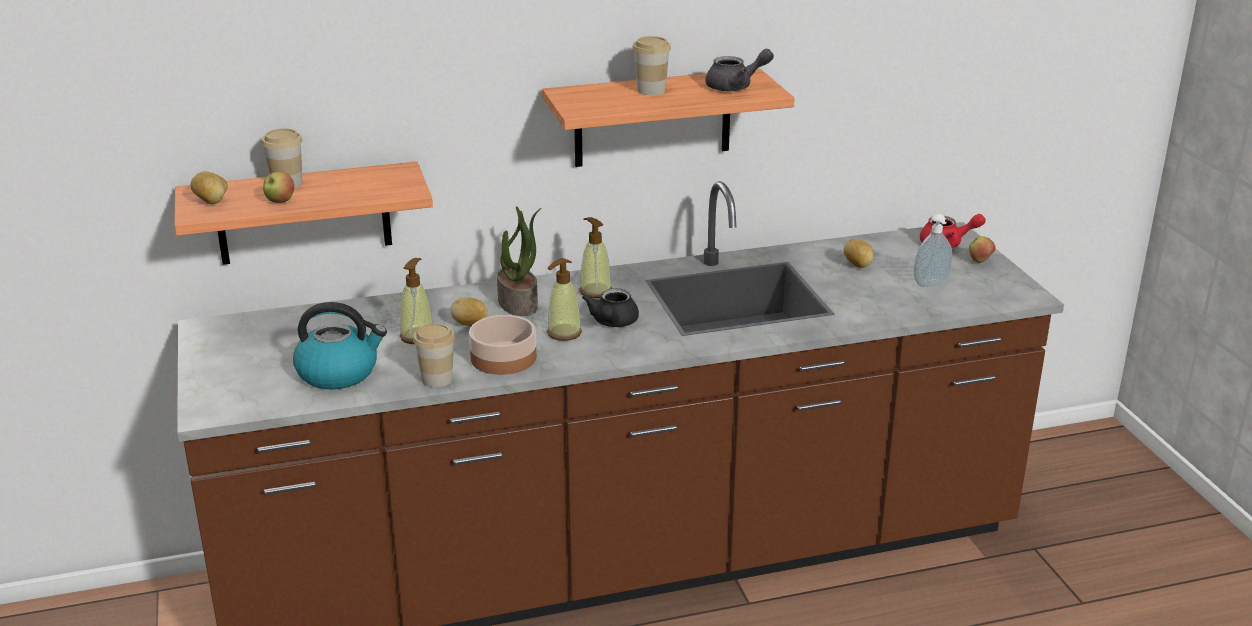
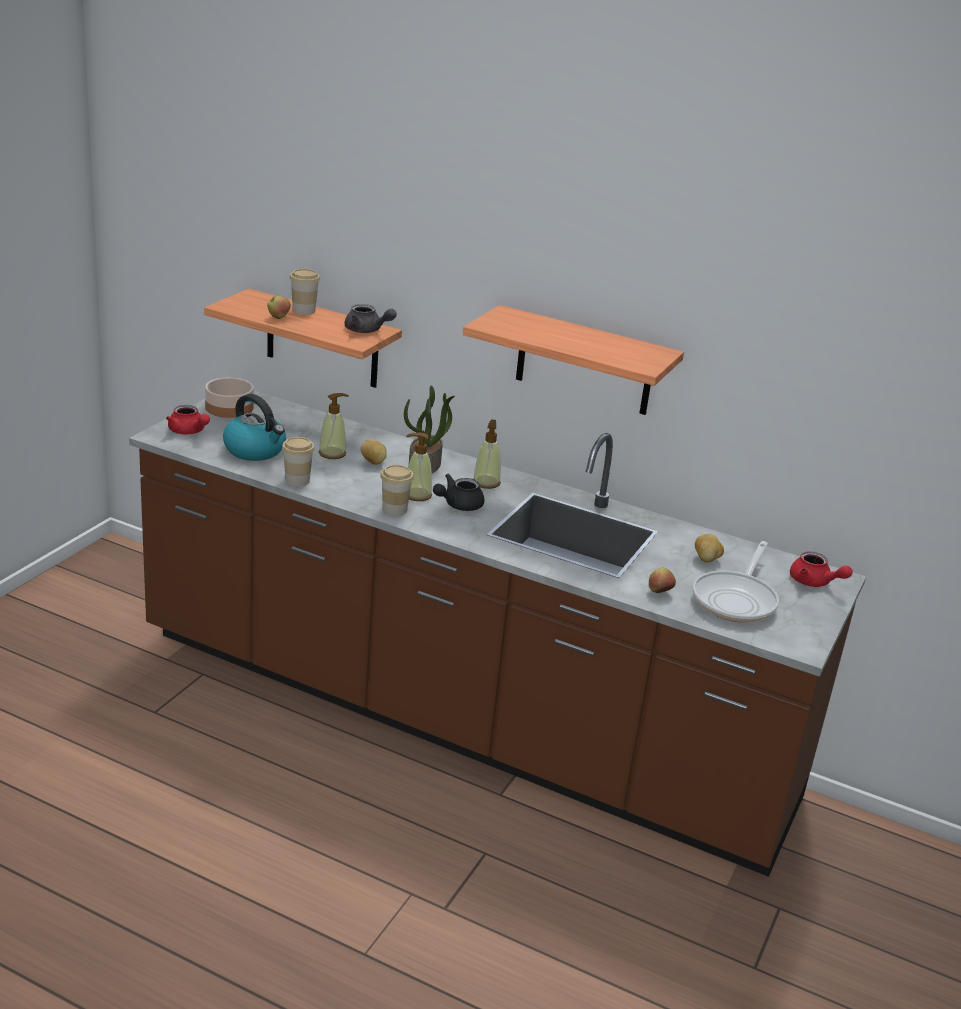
camera: 40 degrees right, 0 degrees up
potato [190,171,227,204] -> none
bowl [469,315,537,375] -> bowl moved to [205,378,254,418]
cup [632,36,671,95] -> cup moved to [380,465,414,516]
grey teapot [705,49,774,91] -> grey teapot moved to [345,304,397,333]
soap dispenser [913,214,952,287] -> frying pan [693,541,779,623]
apple [969,236,996,263] -> apple moved to [649,568,676,593]
none -> red teapot [166,405,210,435]

